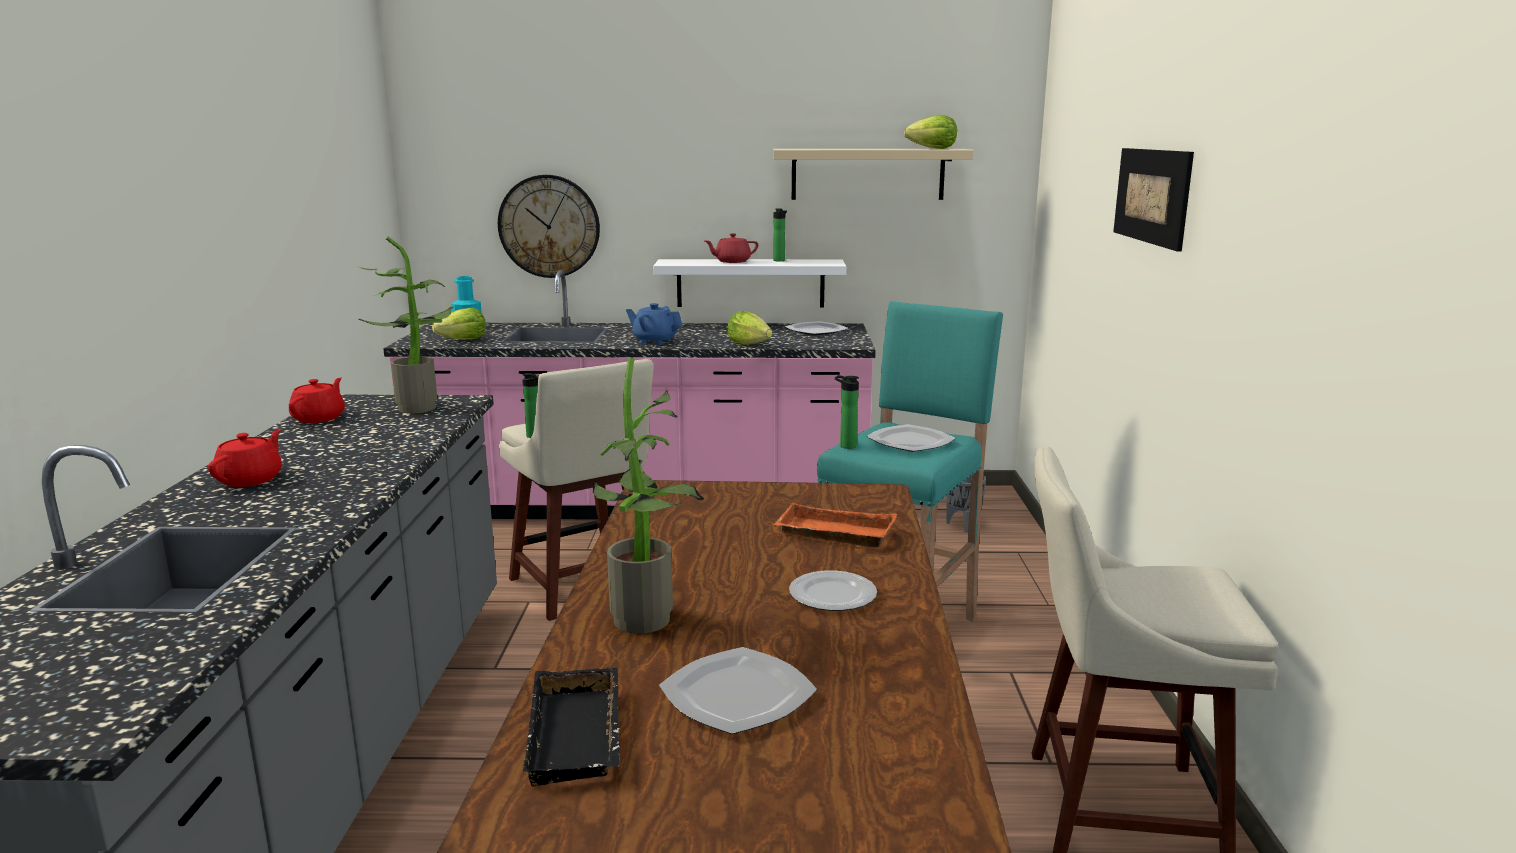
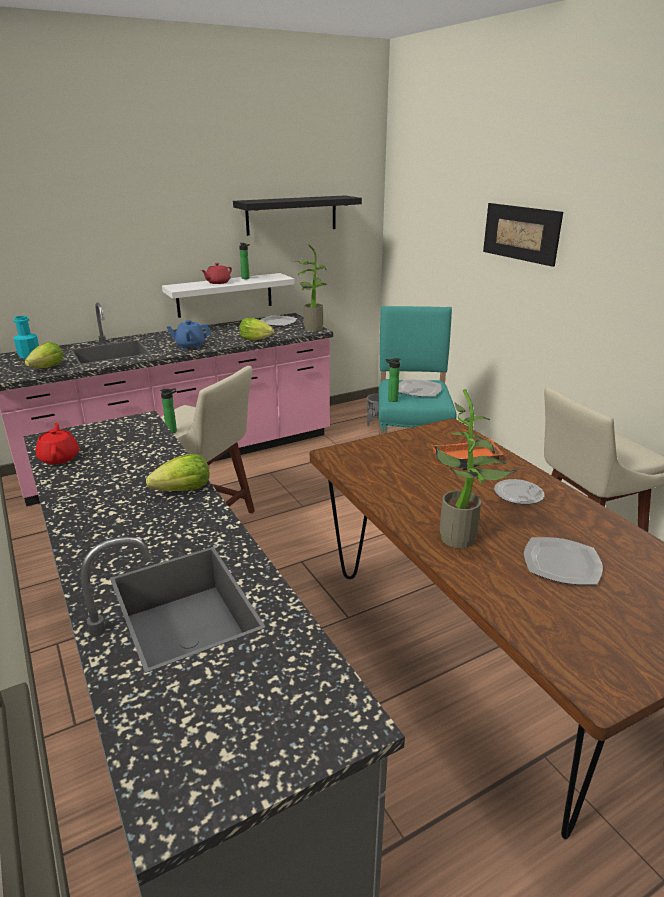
camera: 30 degrees left, 10 degrees up
red teapot [208,429,282,487] -> none
potted plant [358,237,453,414] -> potted plant moved to [293,244,327,331]
wall clock [498,175,600,278] -> none
black tray [523,667,620,786] -> none
beige shelf [773,149,974,200] -> black shelf [233,195,362,236]
lettuce [904,115,957,149] -> lettuce moved to [146,454,209,491]

